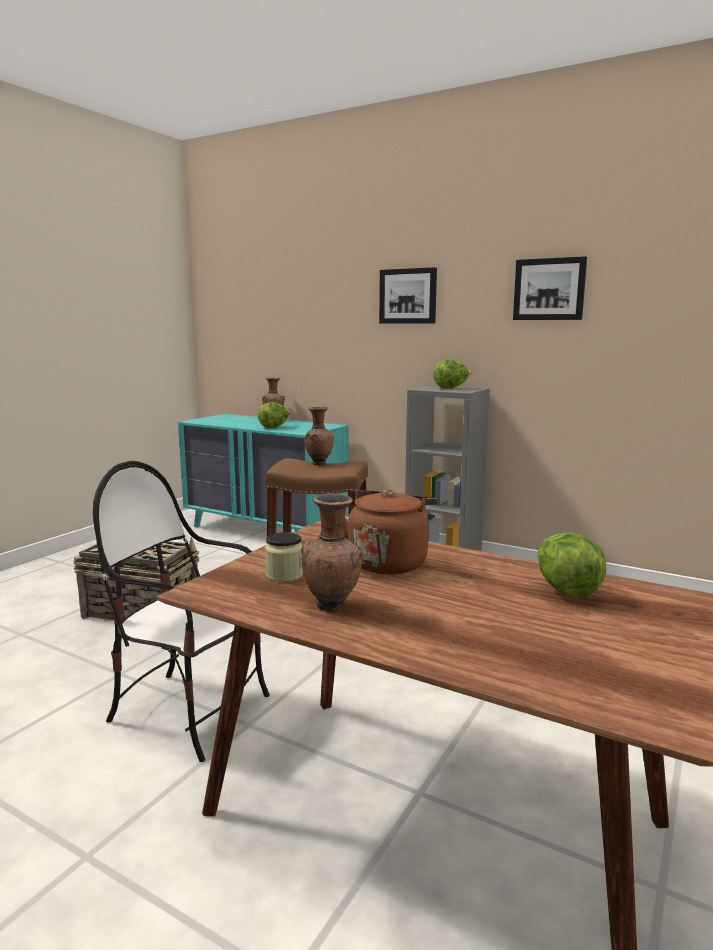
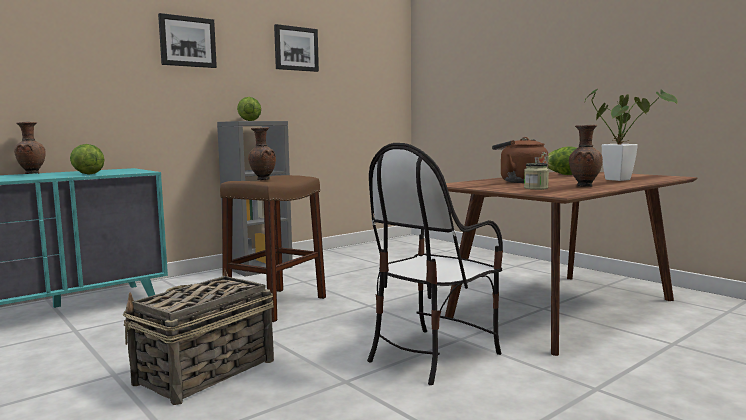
camera: 70 degrees left, 5 degrees down
none -> potted plant [585,89,678,181]

